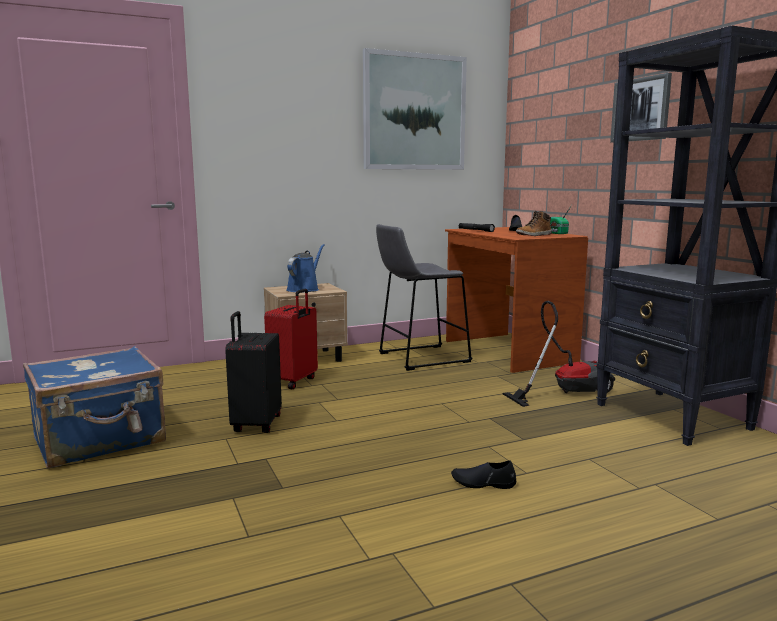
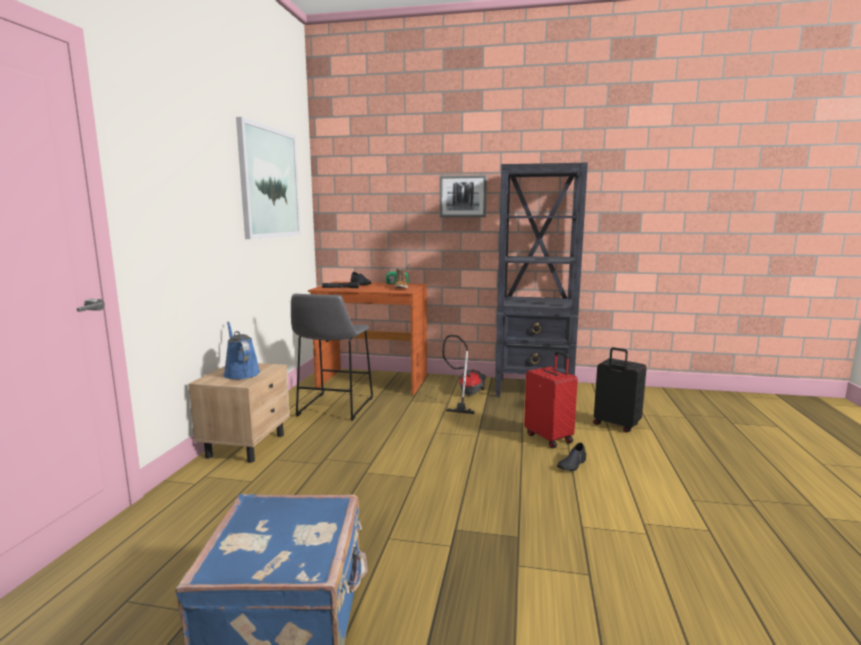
camera: 55 degrees left, 0 degrees up
black suitcase [225,311,282,433] -> black suitcase moved to [593,347,647,432]
red suitcase [264,289,318,389] -> red suitcase moved to [524,351,578,448]

